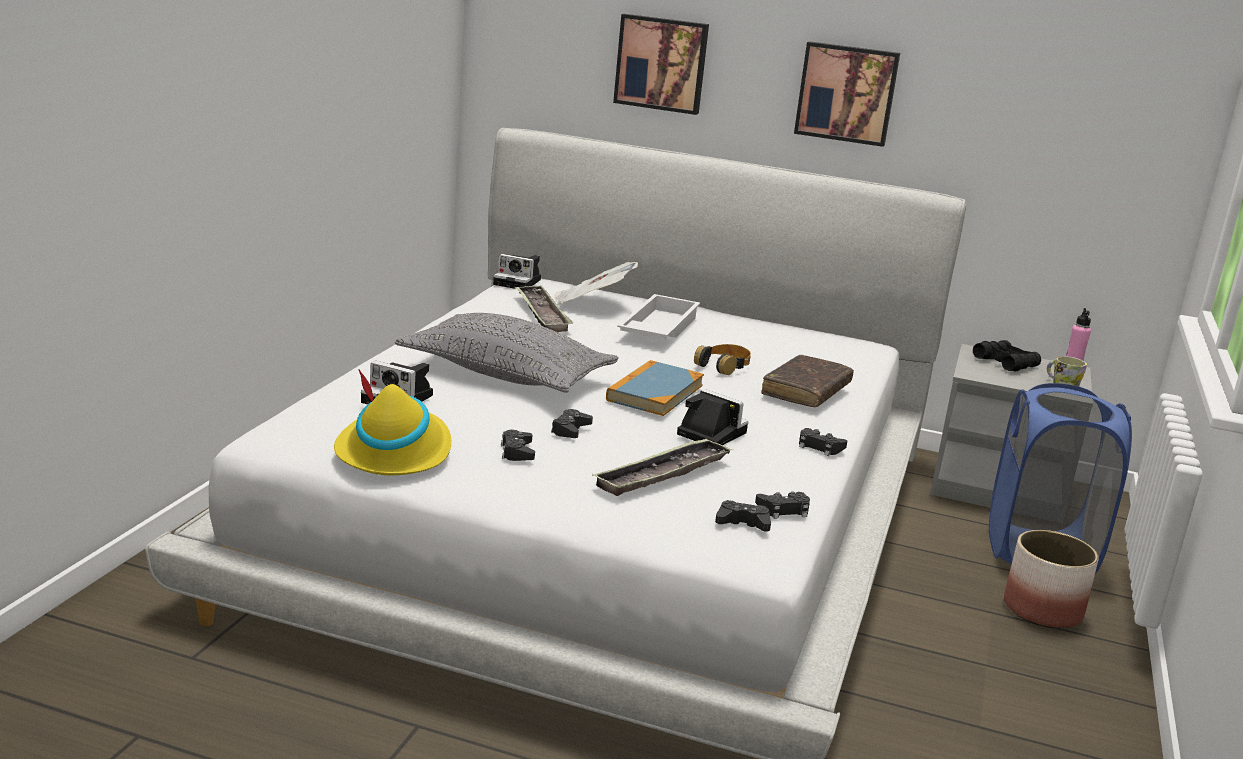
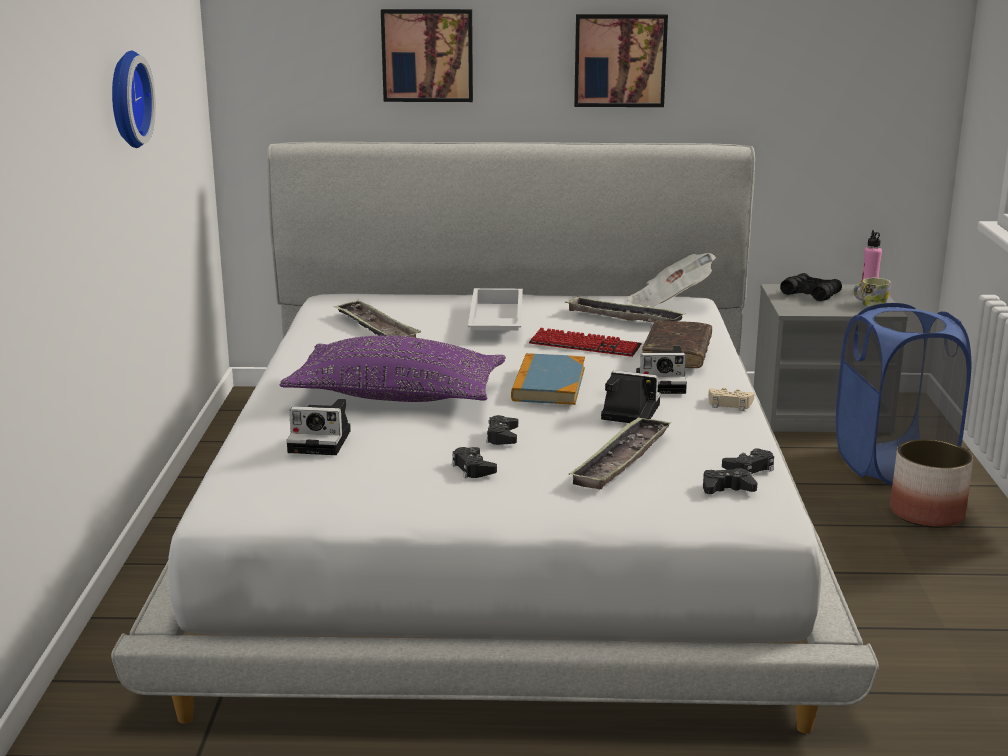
camera: 15 degrees left, 0 degrees up
yellow hat [334,369,451,475] -> none
grey pillow [395,313,619,393] -> purple pillow [280,335,506,402]
camera [493,254,541,289] -> camera moved to [636,346,687,394]
newspaper [554,262,638,304] -> newspaper moved to [627,253,716,307]
headphones [694,344,751,375] -> keyboard [529,328,642,357]
black game controller [799,428,847,456] -> beige game controller [709,387,755,411]
none -> wall clock [112,51,156,148]
none -> tray [565,296,686,322]

